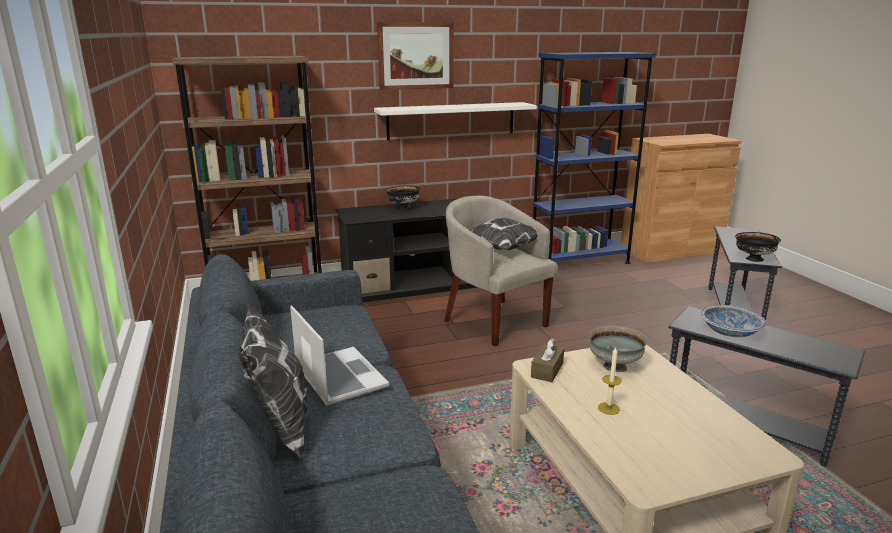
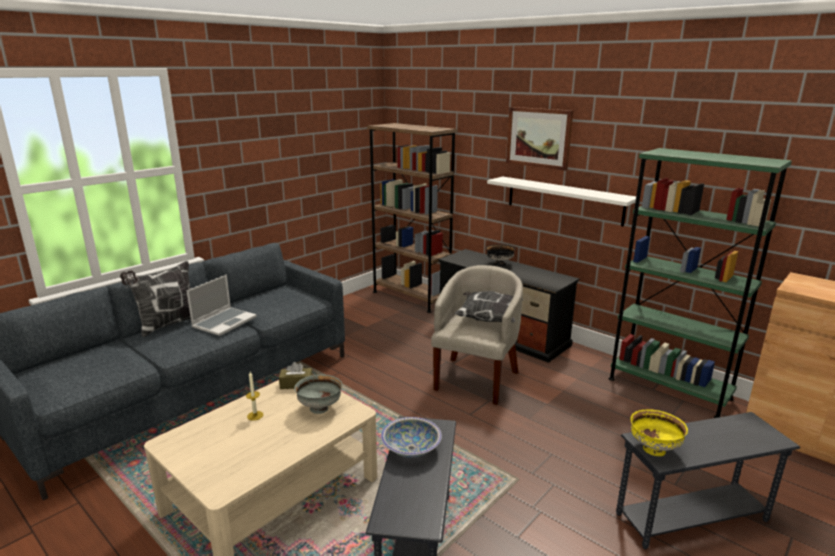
camera: 60 degrees right, 0 degrees up
blue bookcase [533,52,656,264] -> green bookcase [609,148,792,418]
black bowl [735,232,781,262] -> yellow bowl [631,409,688,456]

